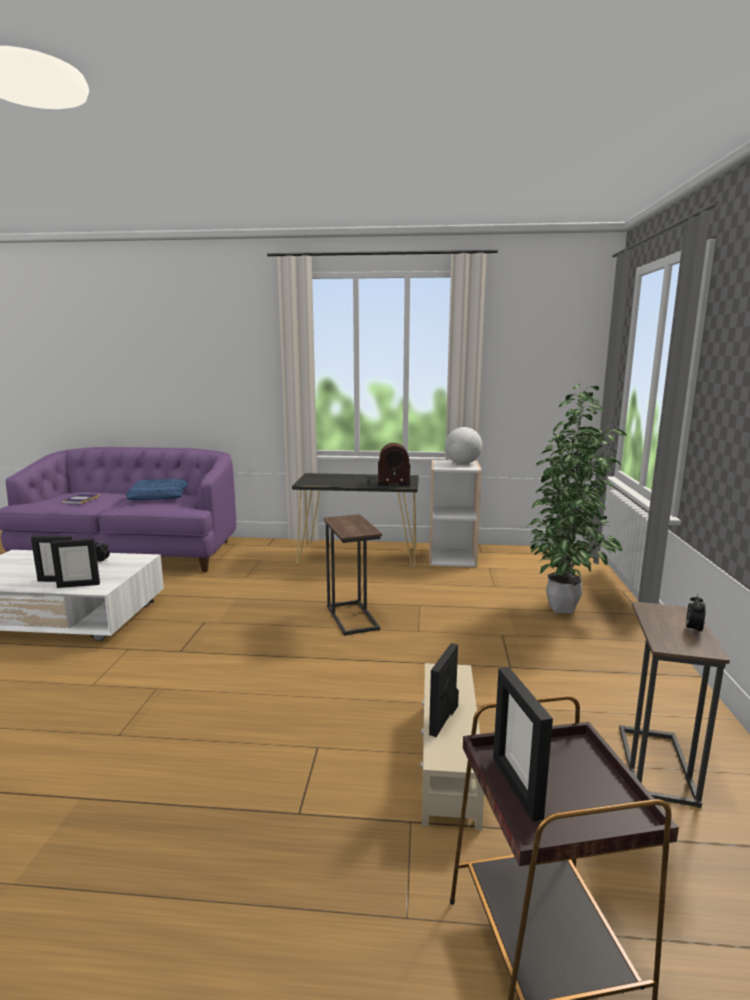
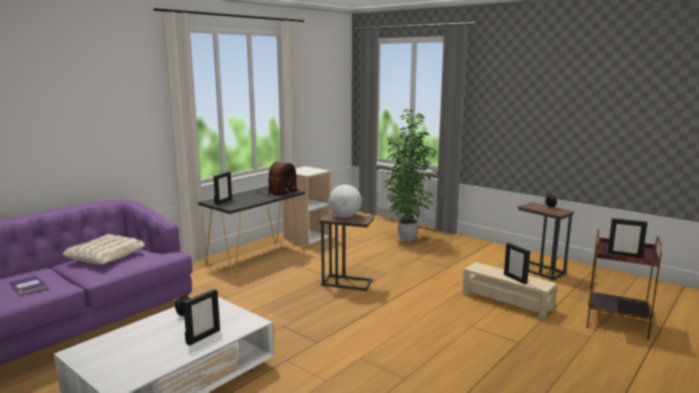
camera: 55 degrees left, 0 degrees up
picture frame [50,539,100,588] -> picture frame moved to [213,172,232,205]
blue pillow [126,479,189,500] -> beige pillow [63,234,145,265]
globe [445,427,482,464] -> globe moved to [328,185,362,218]

